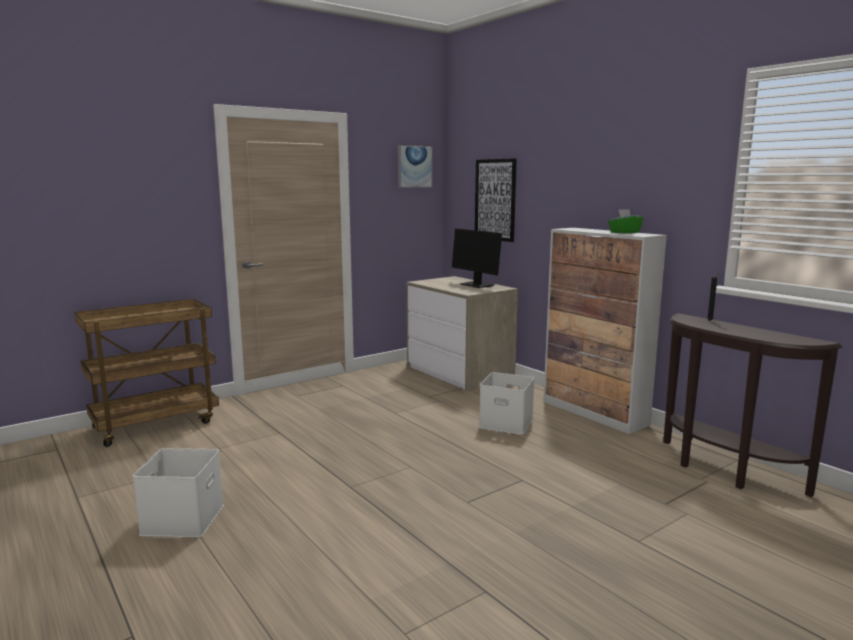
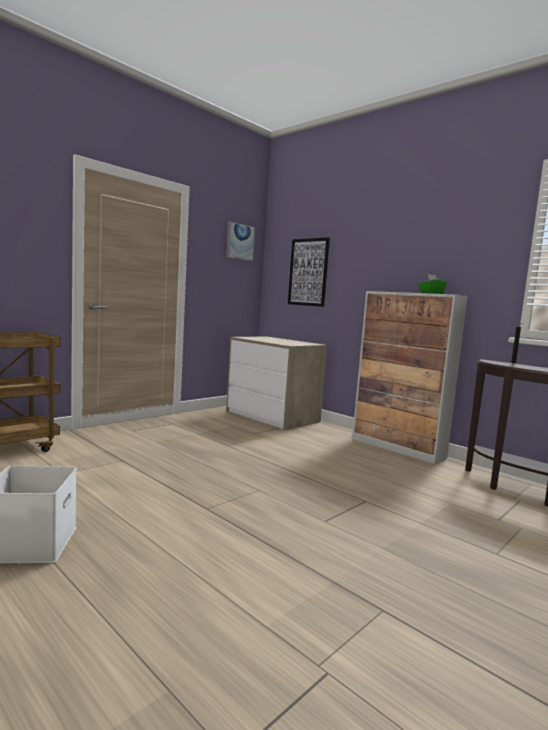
camera: 10 degrees left, 5 degrees down
monitor [452,229,502,288] -> none
white storage box [479,372,534,435] -> none

